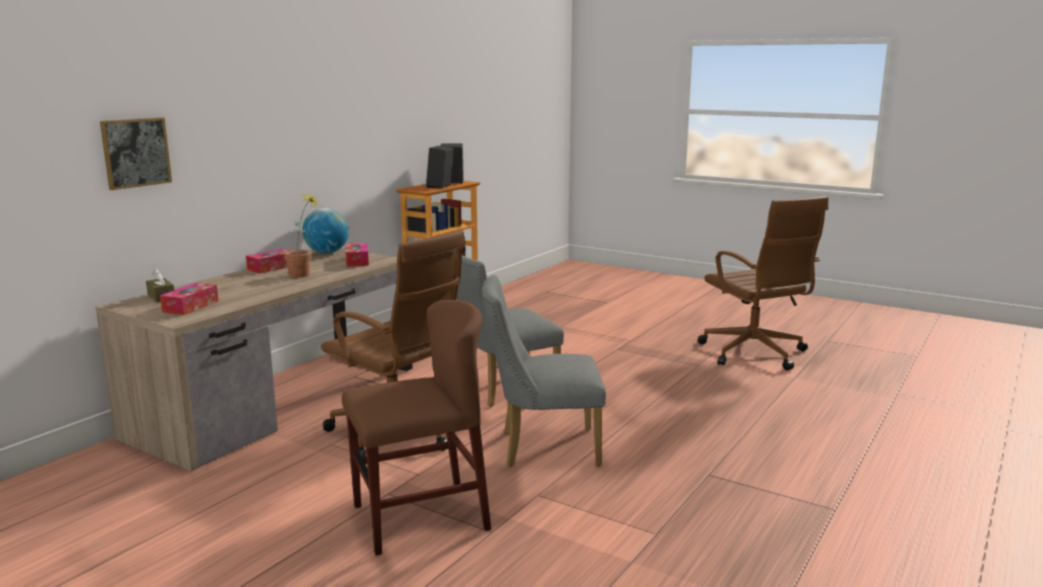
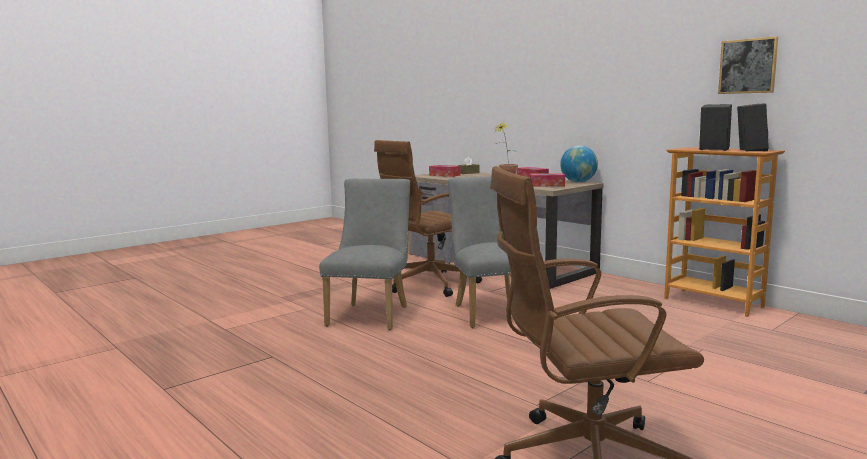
camera: 105 degrees right, 5 degrees down
picture [100,117,172,190] -> picture moved to [718,36,778,94]
brown chair [342,300,491,556] -> none

